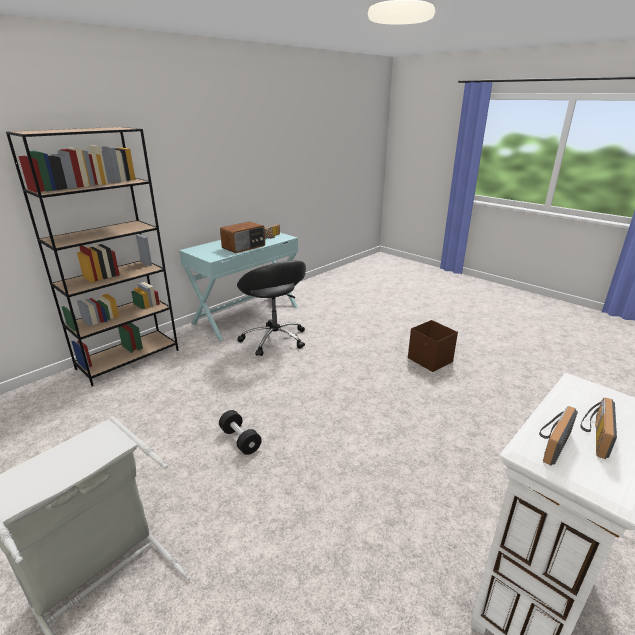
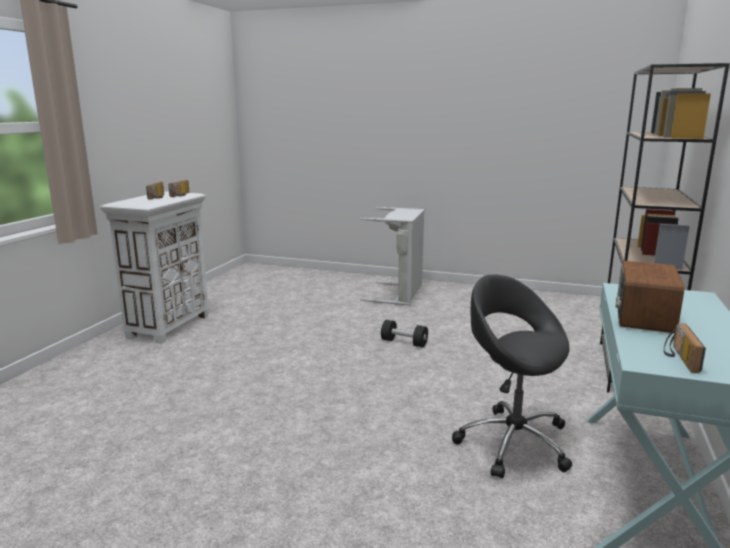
camera: 155 degrees right, 10 degrees down
brown storage box [408,320,458,372] -> none

